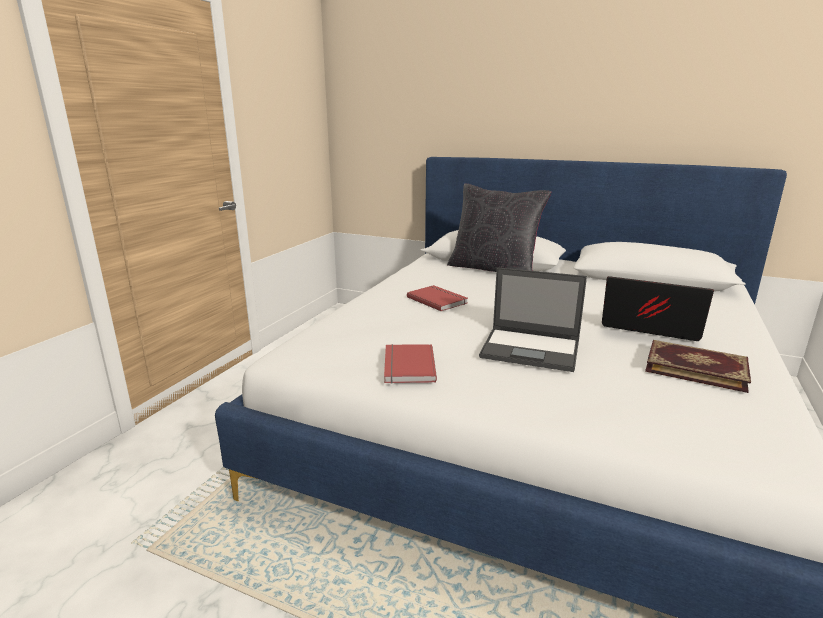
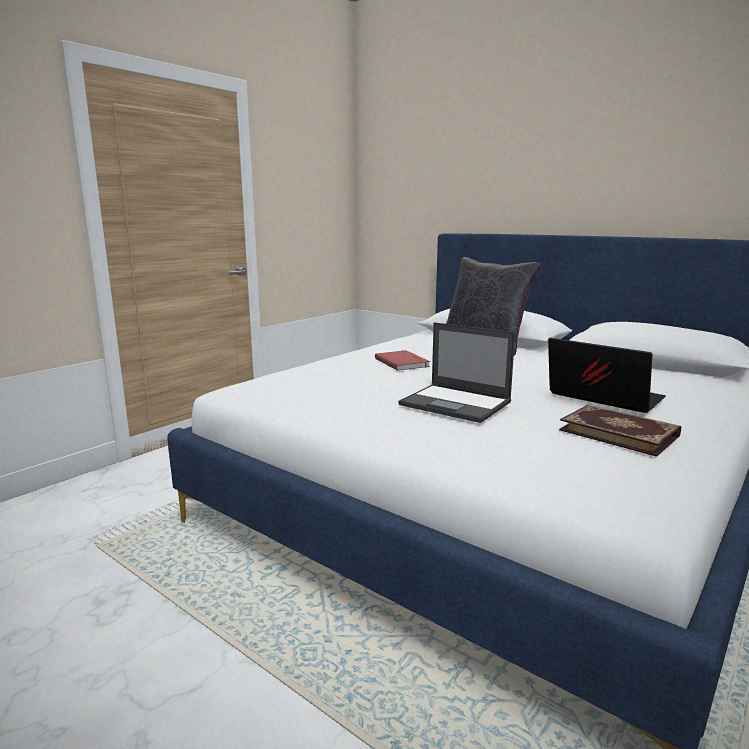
camera: 15 degrees right, 5 degrees down
red book [384,344,437,384] -> none

